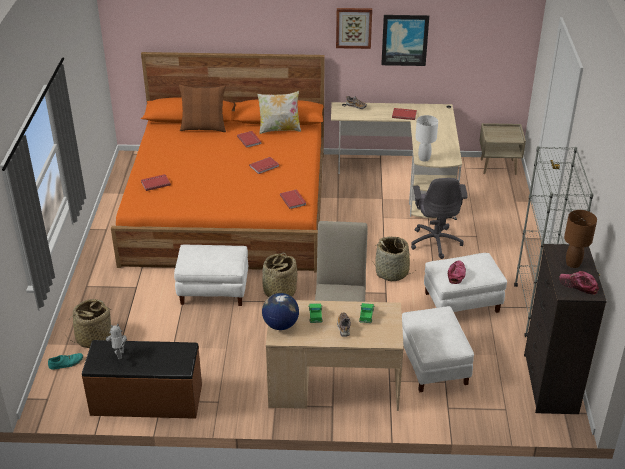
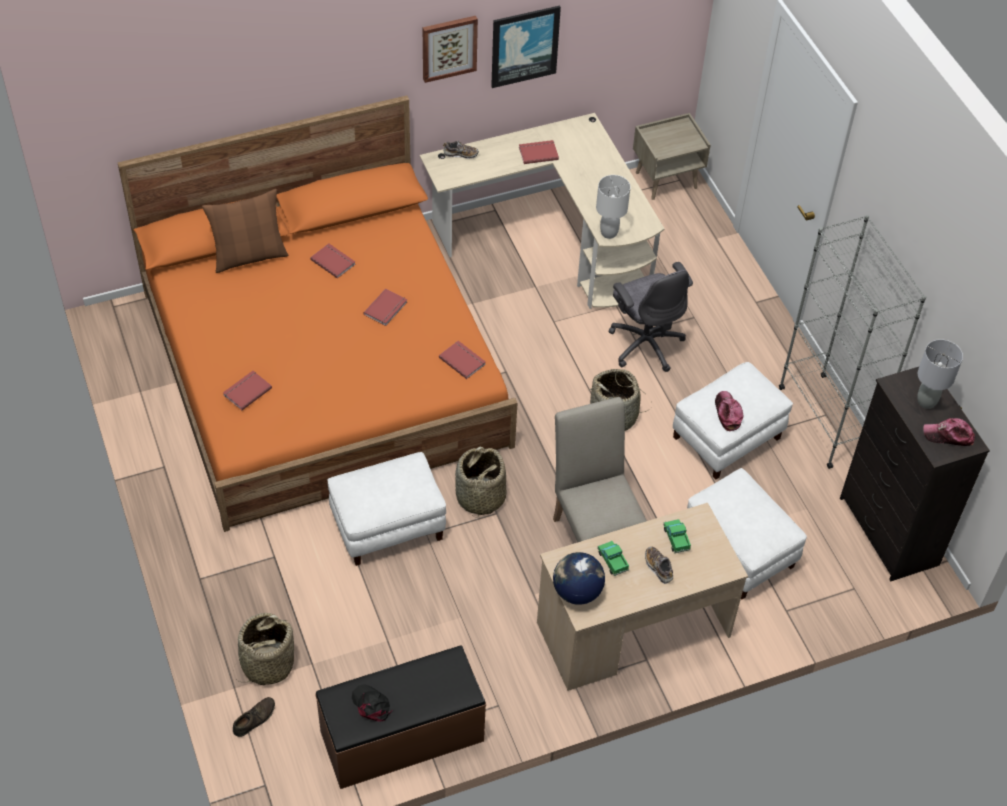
camera: 25 degrees left, 15 degrees up
turquoise shoe [48,353,83,370] -> brown shoe [233,697,275,737]
toy robot [106,324,127,360] -> black cap [352,684,392,722]
pillow [257,91,301,134] -> none
brown table lamp [564,210,597,268] -> grey table lamp [917,339,963,409]

